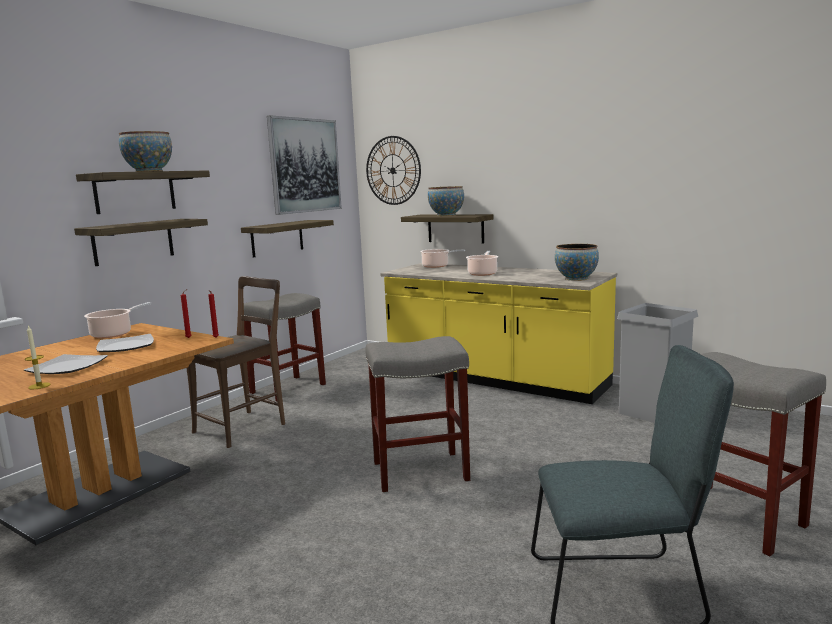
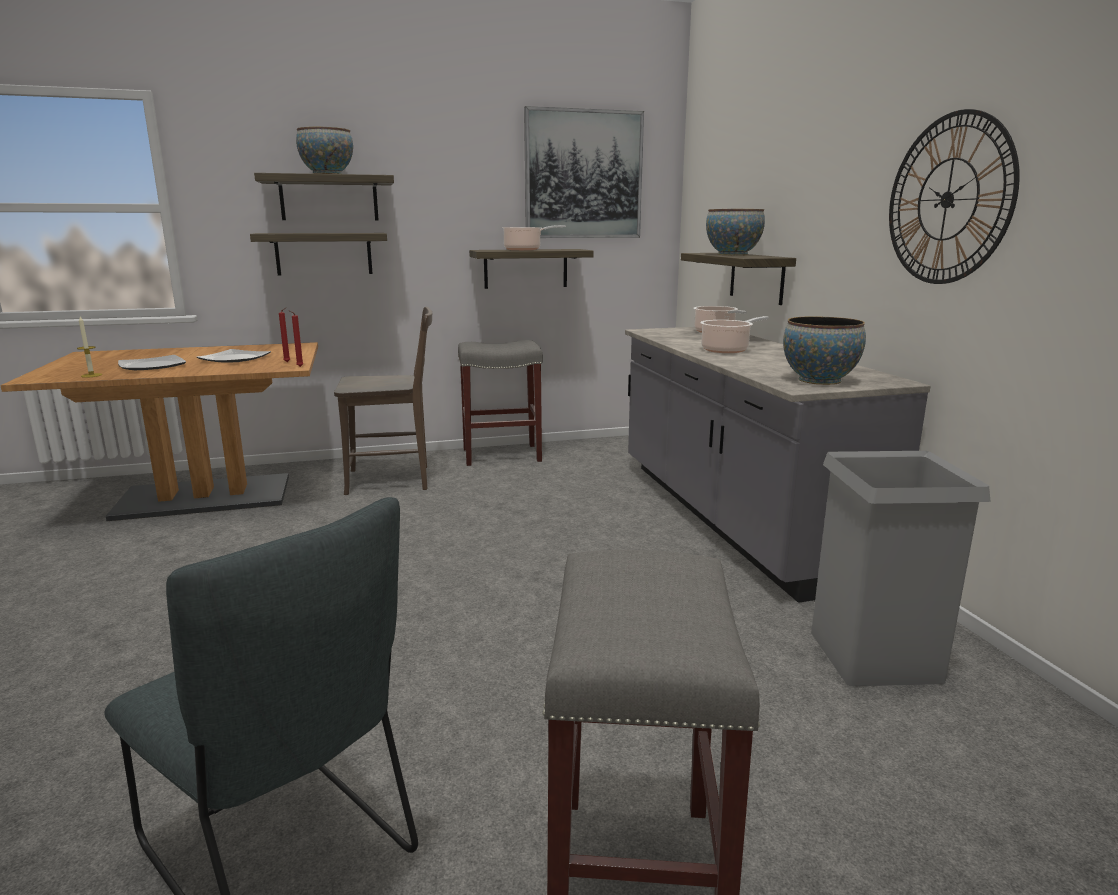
camera: 40 degrees right, 5 degrees up
cooking pot [84,302,151,338] -> cooking pot moved to [502,225,566,250]
grey stool [365,336,470,492] -> none
wall clock [366,136,421,205] -> wall clock moved to [889,109,1020,284]
yellow counter [380,263,617,404] -> grey counter [625,327,931,603]

